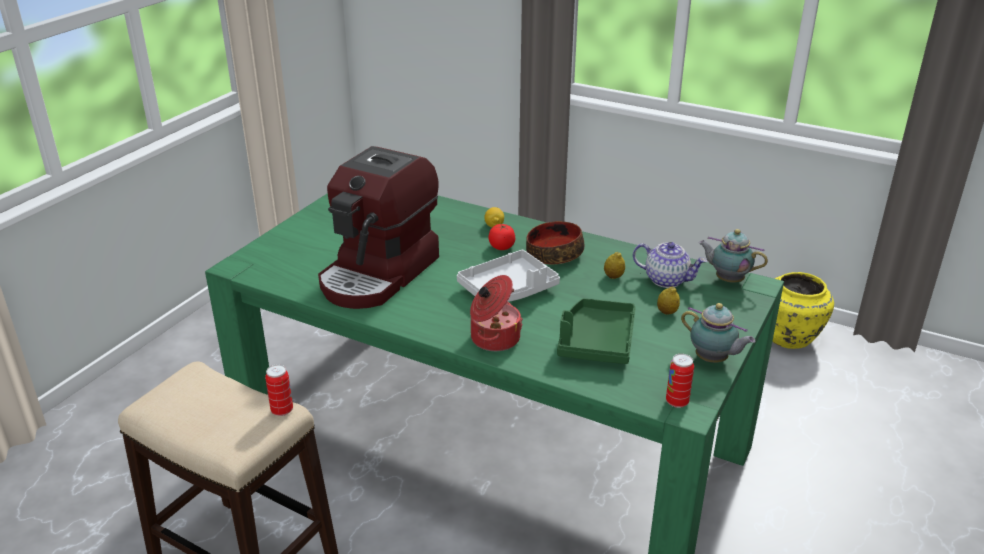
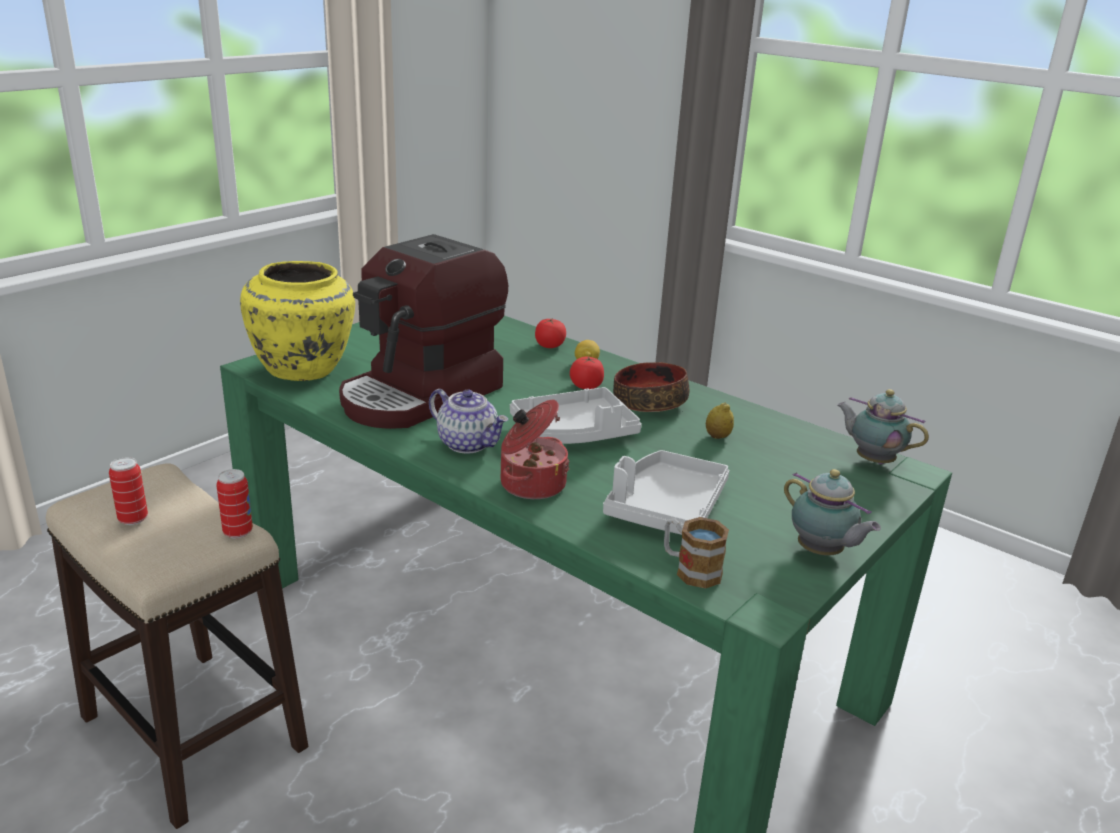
camera: 10 degrees right, 5 degrees down
green tray [557,298,636,364] -> grey tray [603,450,730,535]
teapot [633,242,707,288] -> teapot moved to [429,389,508,453]
lemon [657,287,680,315] -> none
can [666,354,694,408] -> can moved to [109,457,148,525]
yellow vase [773,272,834,349] -> yellow vase moved to [240,261,355,381]
none -> tomato [535,318,566,348]
none -> mug [664,517,729,589]

